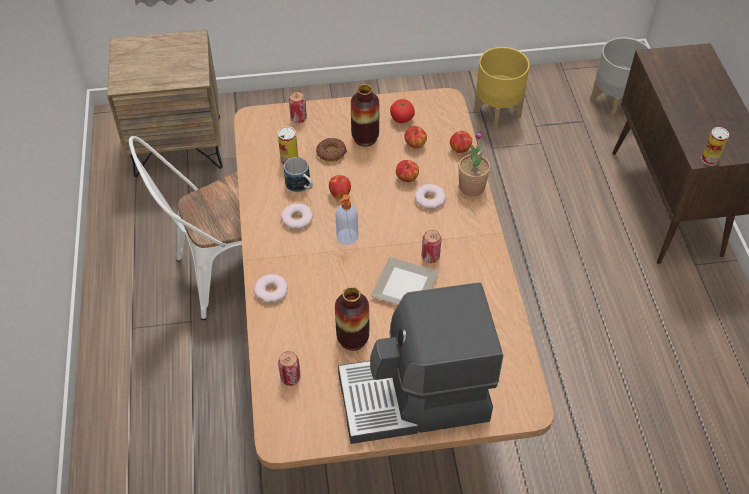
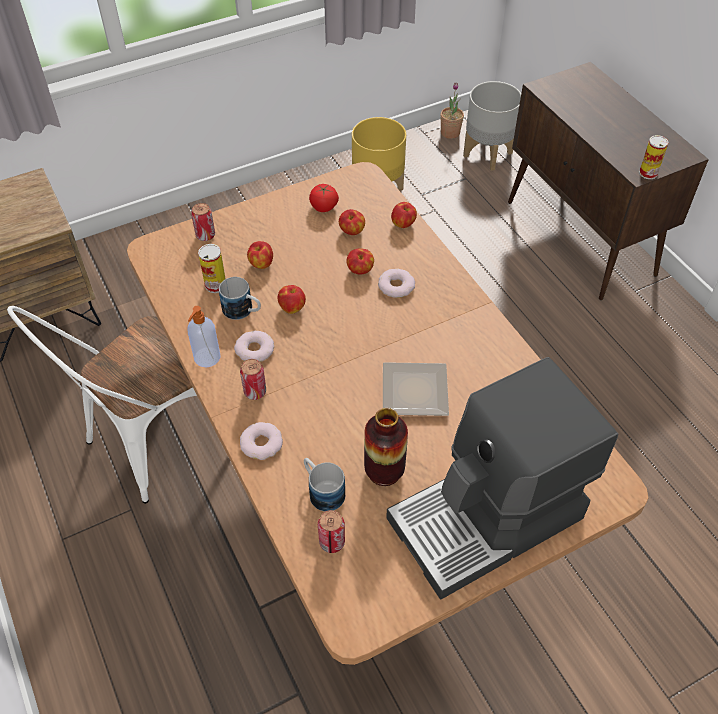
camera: 20 degrees left, 0 degrees up
donut [316,138,347,162] -> apple [247,241,273,269]
soap dispenser [335,195,358,245] -> soap dispenser moved to [187,306,221,367]
vase [351,84,379,147] -> none
can [422,230,441,263] -> can moved to [240,359,266,400]
potted plant [458,130,490,196] -> potted plant moved to [440,82,464,139]
none -> mug [304,458,345,512]

